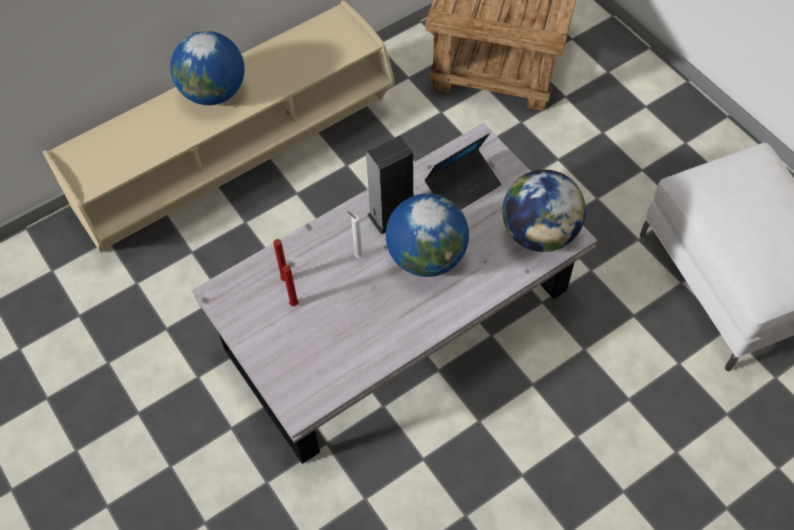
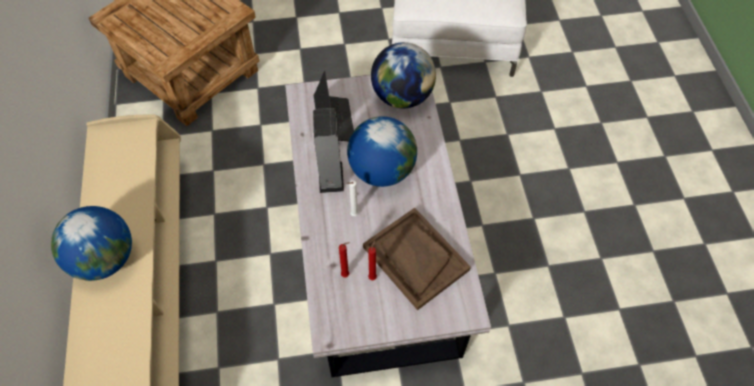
camera: 65 degrees left, 0 degrees up
none -> brown tray [363,208,471,310]

